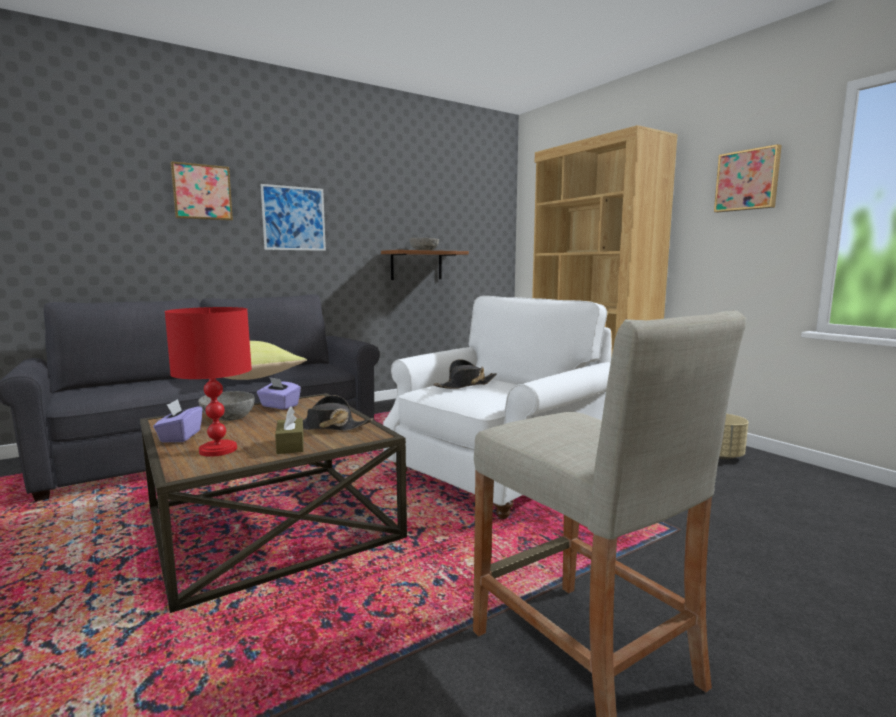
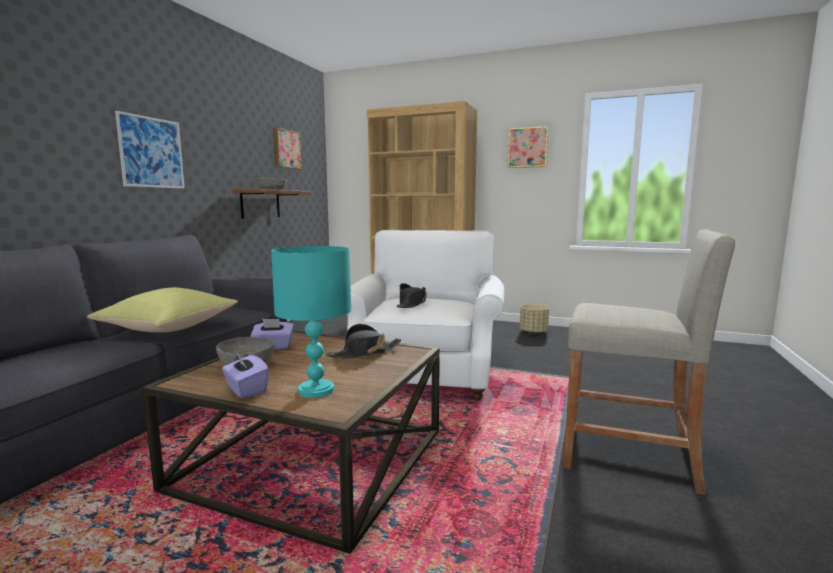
camera: 35 degrees left, 0 degrees up
red table lamp [165,307,252,457] -> turquoise table lamp [271,246,351,398]
picture [170,161,233,221] -> picture moved to [273,127,302,170]
brown tissue box [275,406,304,454] -> none

